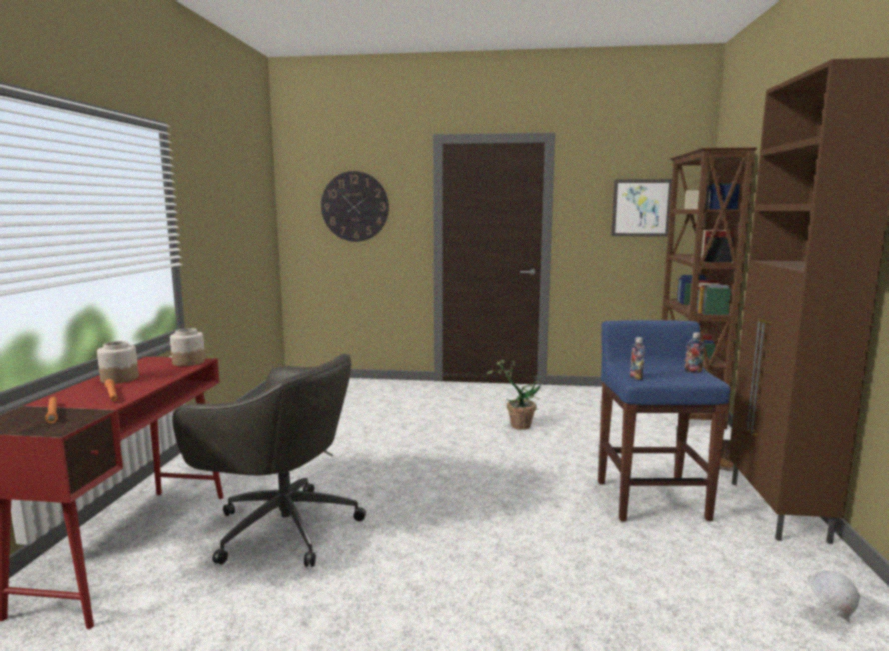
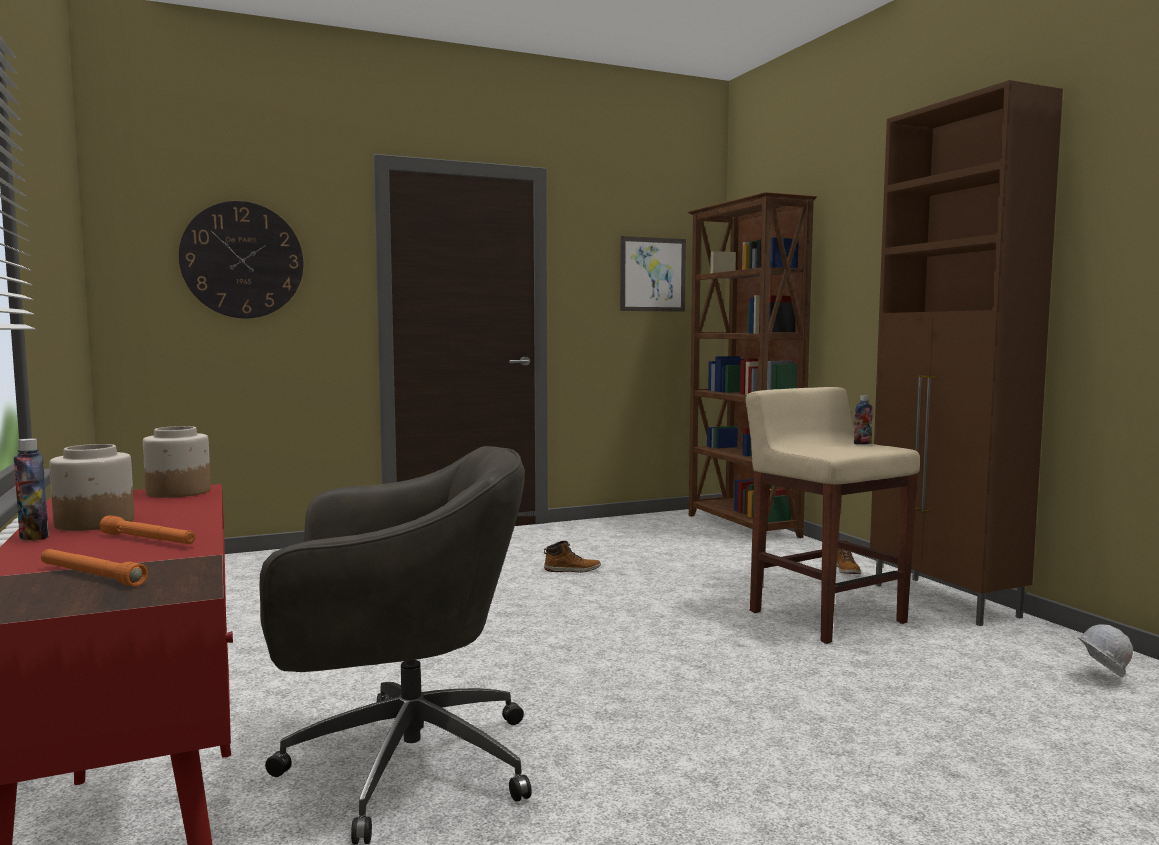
camera: 30 degrees left, 5 degrees down
potted plant [487,360,541,430] -> boot [544,541,601,573]
blue stool [598,320,730,522] -> beige stool [745,387,920,644]
bottle [630,337,645,380] -> bottle moved to [14,438,49,541]

